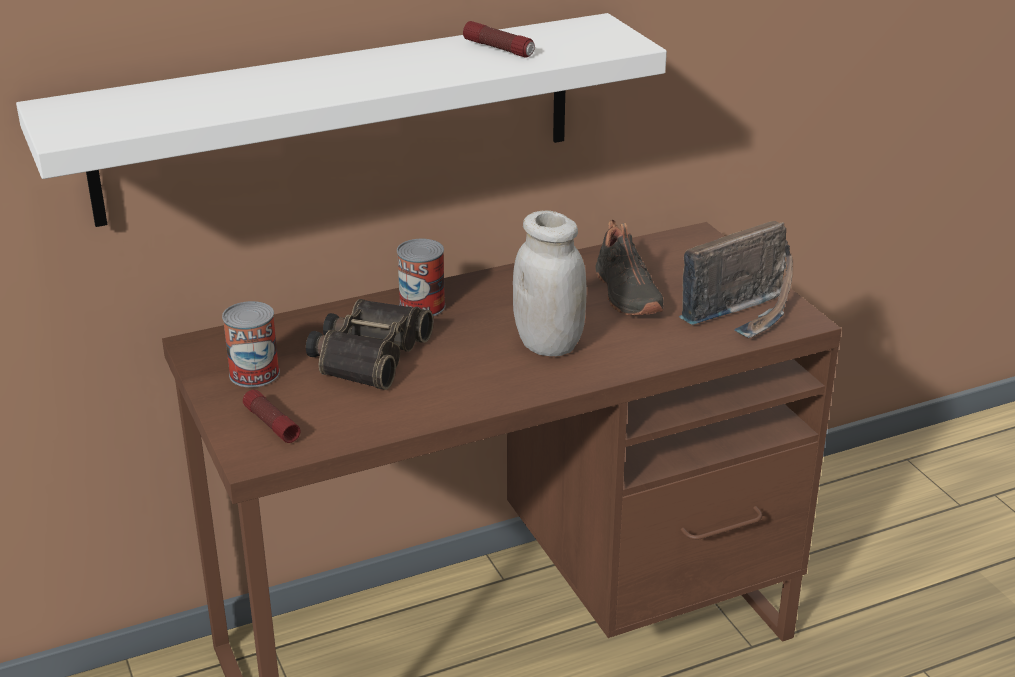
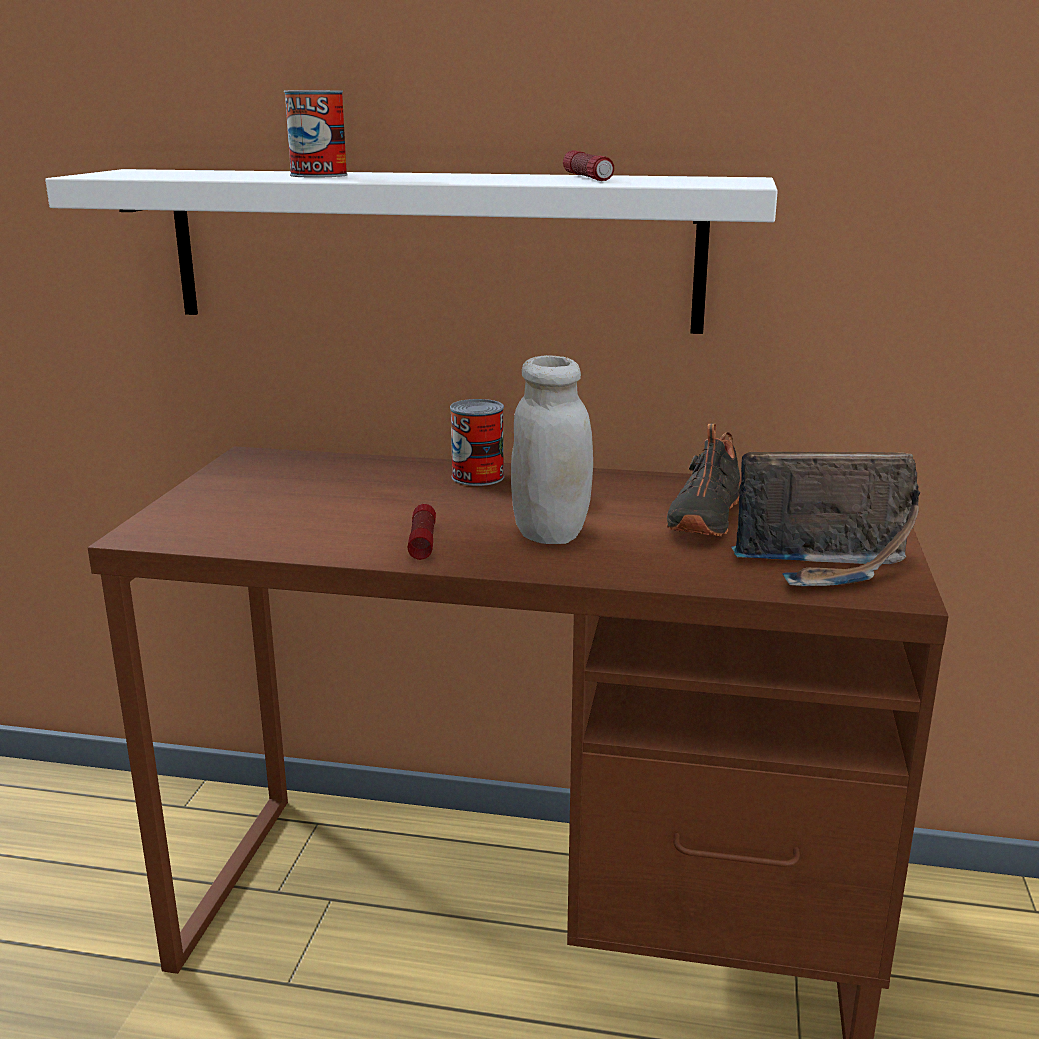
camera: 35 degrees right, 10 degrees down
can [222,301,280,387] -> can moved to [284,90,348,178]
flashlight [243,390,301,443] -> flashlight moved to [407,504,436,560]
binoculars [306,299,433,390] -> none

